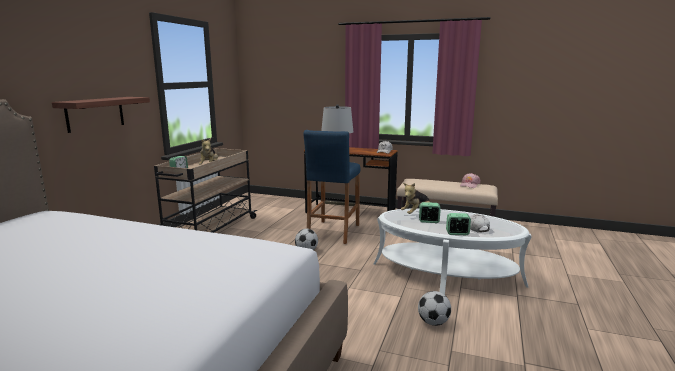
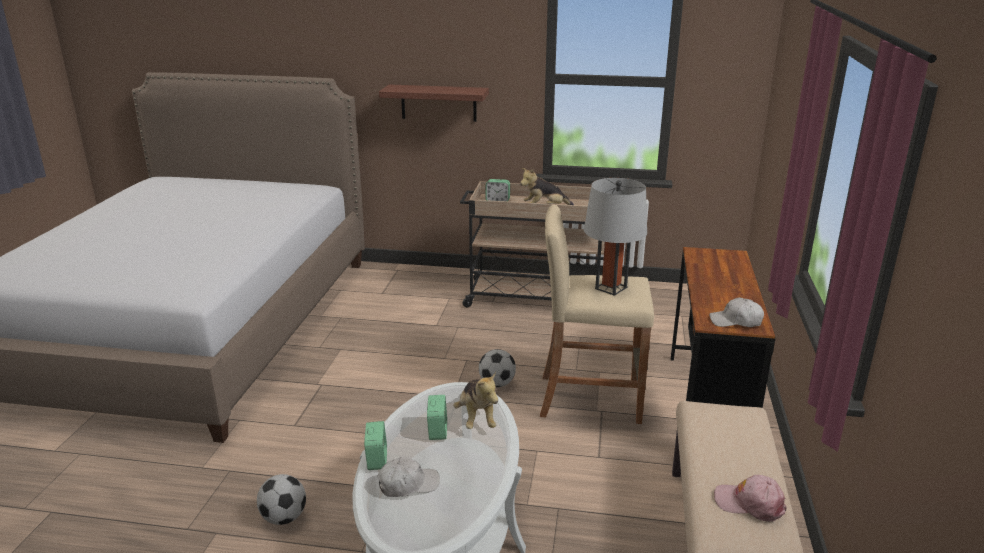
camera: 80 degrees right, 10 degrees up
blue stool [303,130,361,244] -> beige stool [540,205,654,424]
plush toy [401,183,431,214] -> plush toy turned 150 degrees counterclockwise [453,372,498,429]

